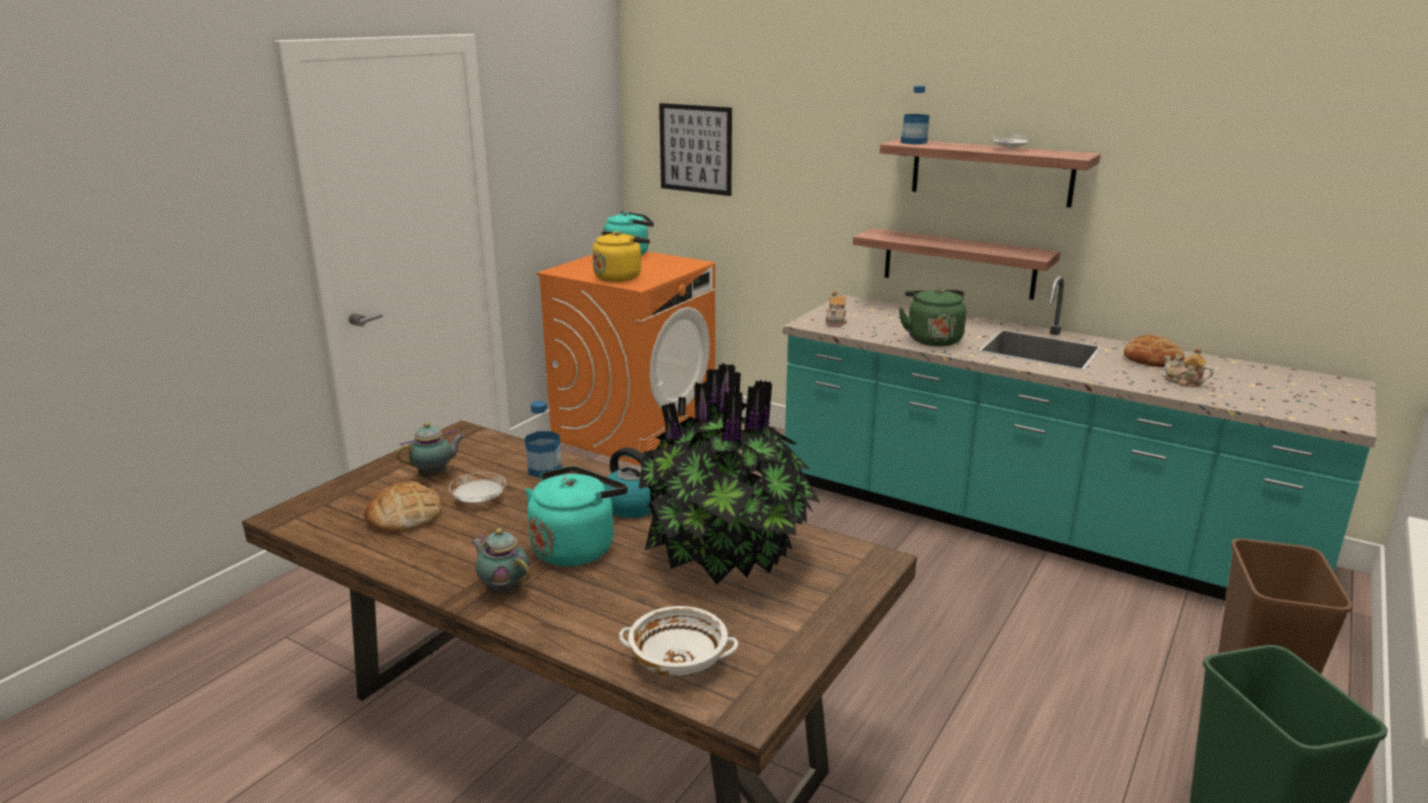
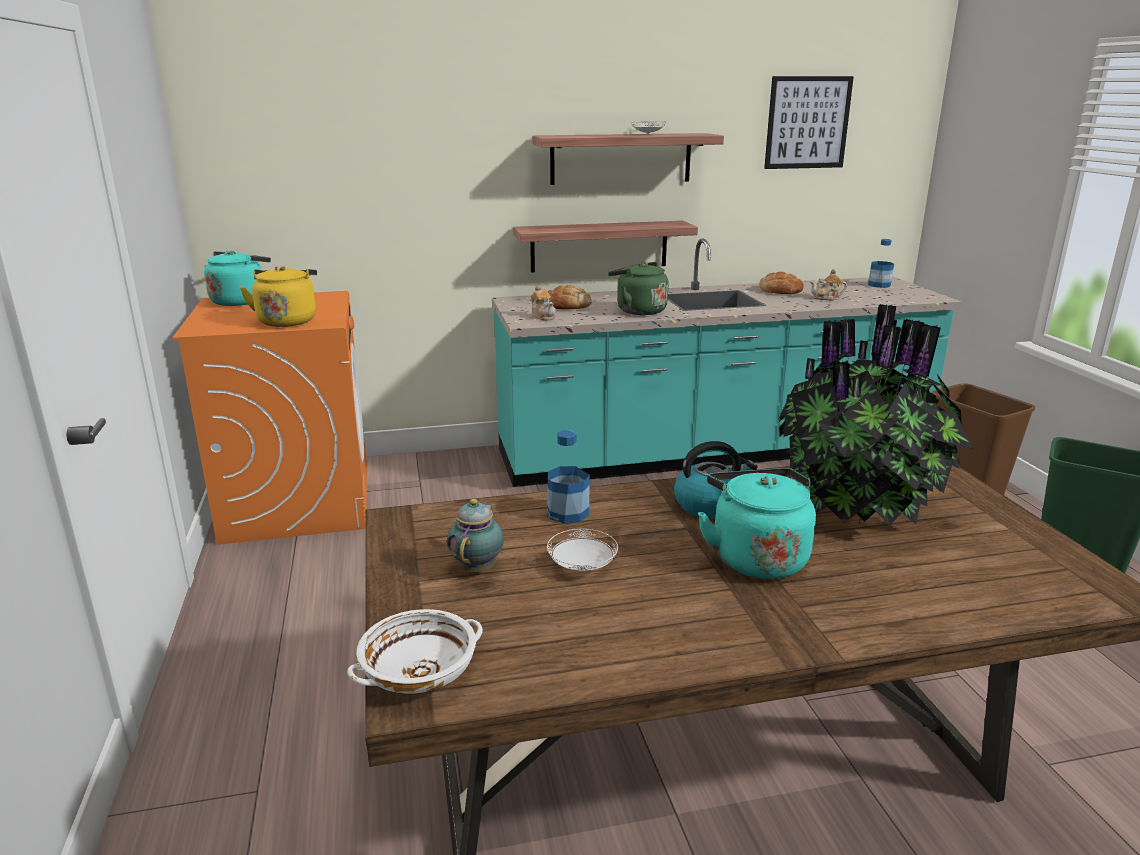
camera: 45 degrees left, 0 degrees up
bread [364,481,441,532] -> bread moved to [548,285,592,310]
teapot [471,528,530,595] -> none
white bowl [619,606,738,677] -> white bowl moved to [347,609,483,695]
picture [659,103,732,196] -> picture moved to [764,76,854,169]
bottle [901,86,929,144] -> bottle moved to [868,239,894,288]

